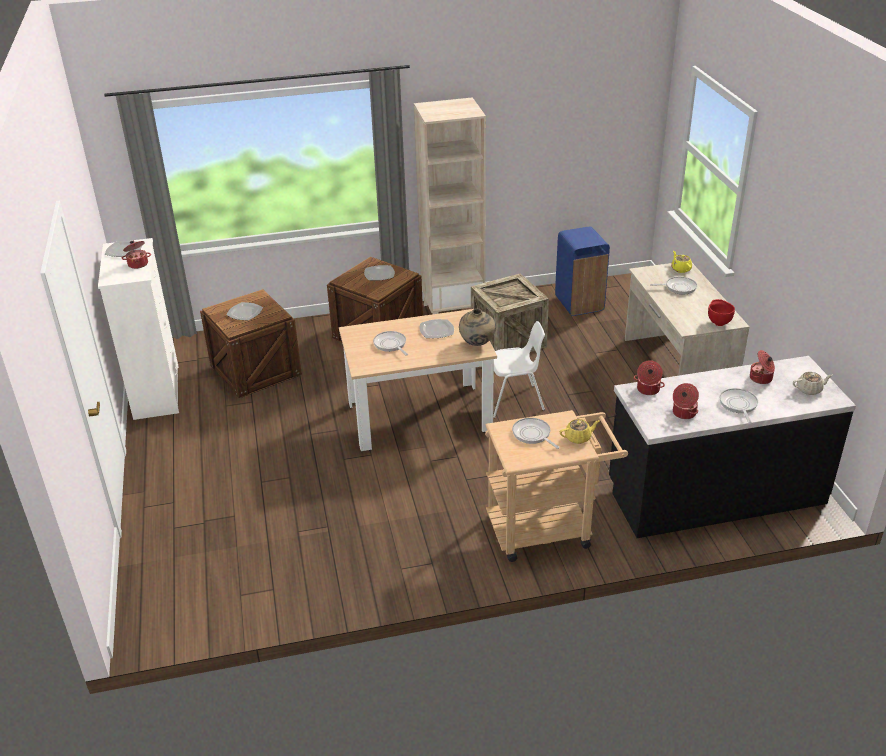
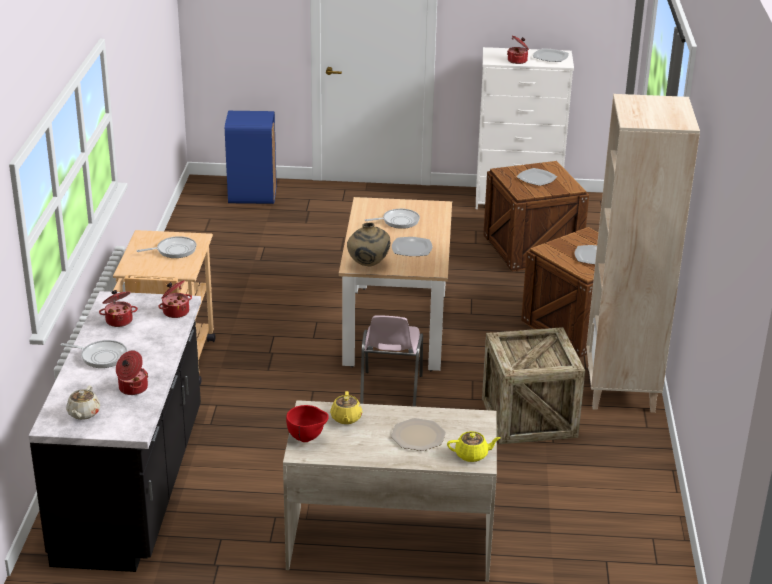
camera: 105 degrees right, 5 degrees down
white chair [493,321,545,418] -> pink chair [360,315,423,407]
blue trash can [555,227,610,316] -> blue trash can moved to [225,111,276,204]
yellow teapot [560,419,600,444] -> yellow teapot moved to [330,391,363,424]
frying pan [650,277,697,294] -> plate [391,418,446,451]

